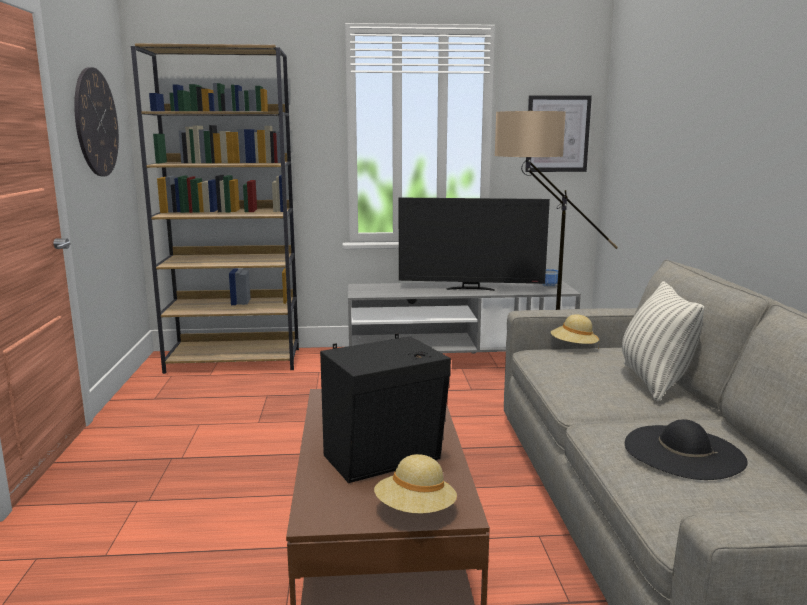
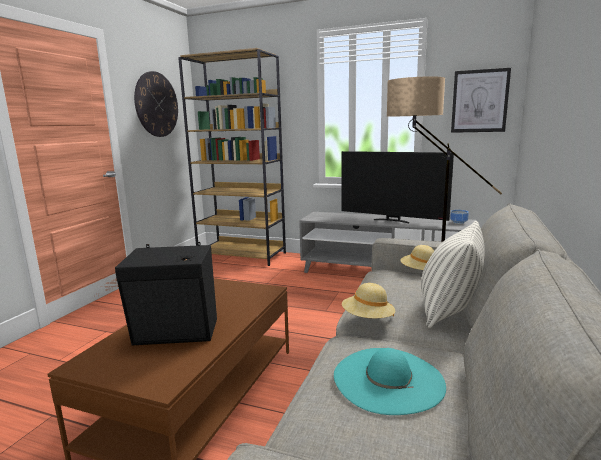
camera: 25 degrees right, 0 degrees up
beige hat [374,454,457,514] -> beige hat moved to [342,283,396,318]
black hat [625,419,748,480] -> turquoise hat [334,348,446,415]

